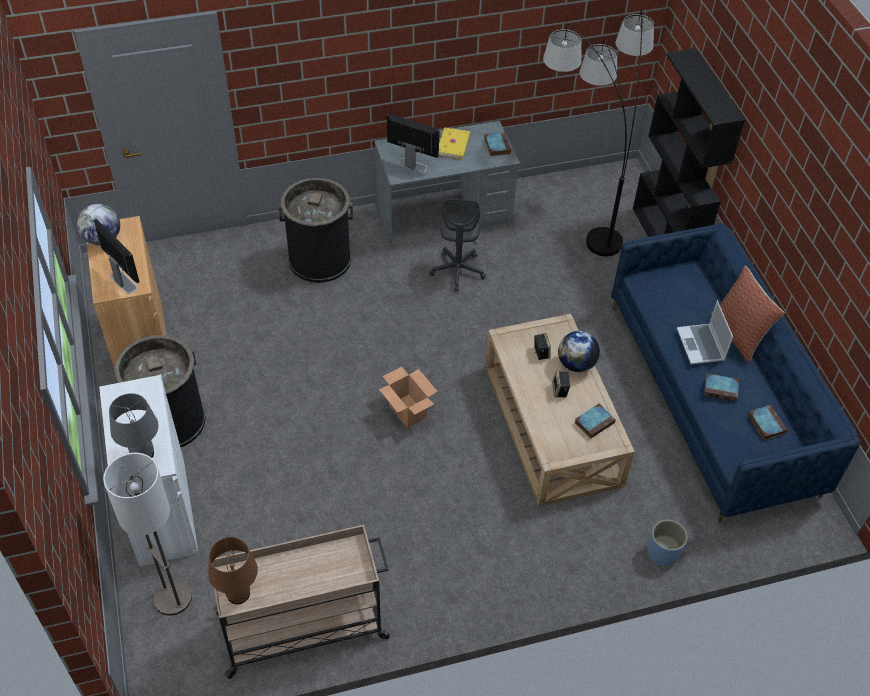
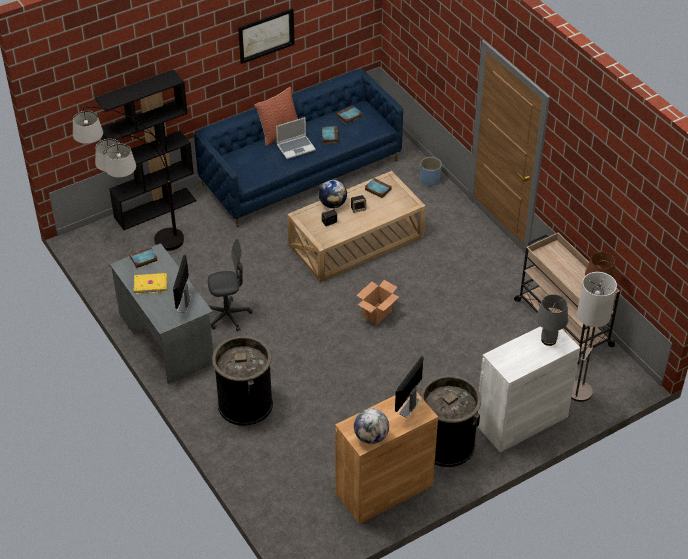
camera: 105 degrees left, 5 degrees down
none -> picture [238,8,295,64]

